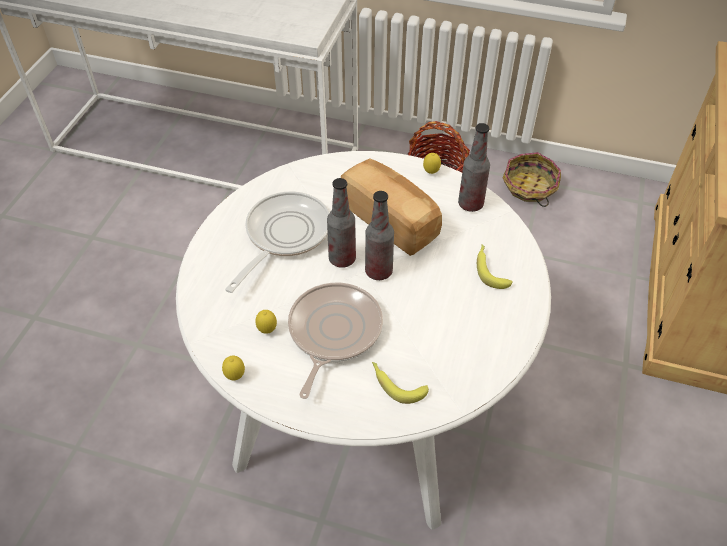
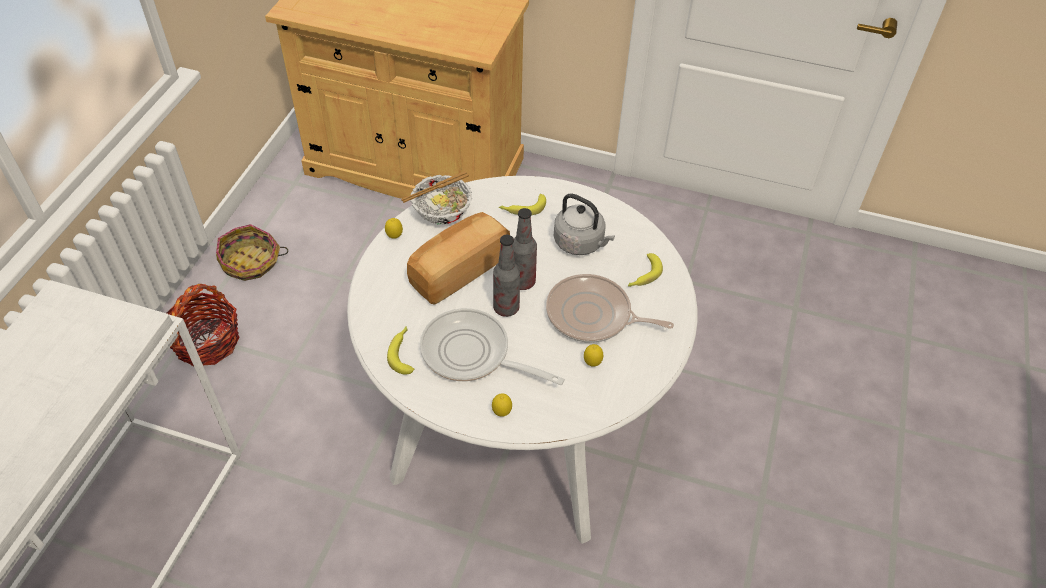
camera: 90 degrees left, 0 degrees up
lemon [222,356,245,381] -> lemon moved to [492,393,512,417]
bottle [458,123,490,212] -> bowl [401,171,472,225]
none -> banana [387,326,414,375]
none -> grey kettle [554,193,615,255]

